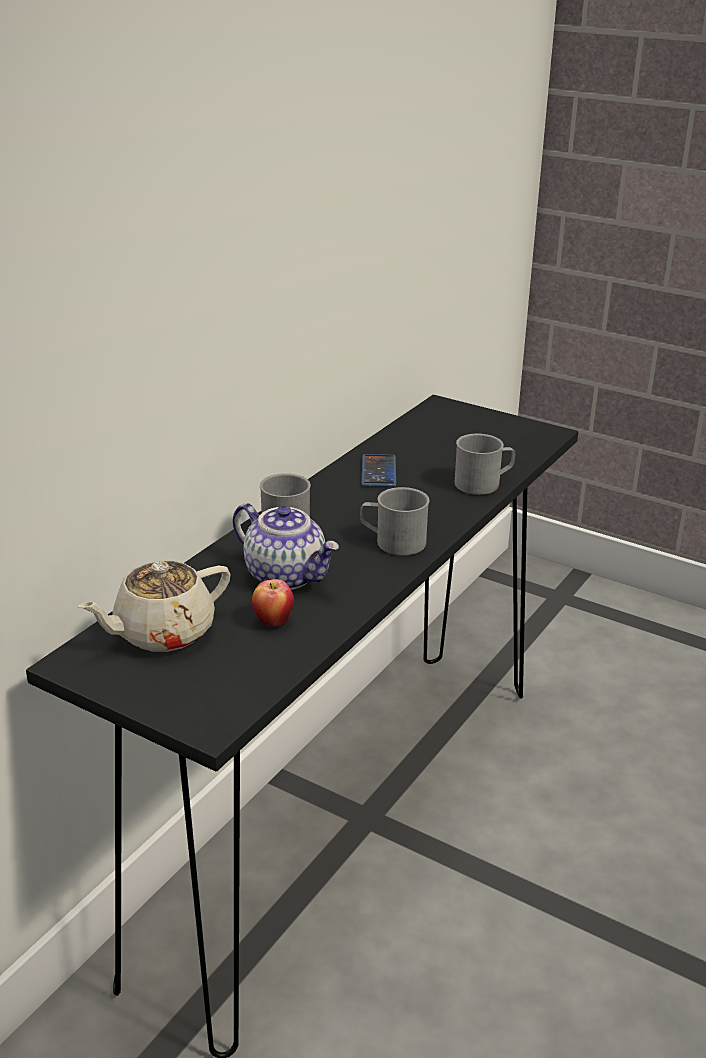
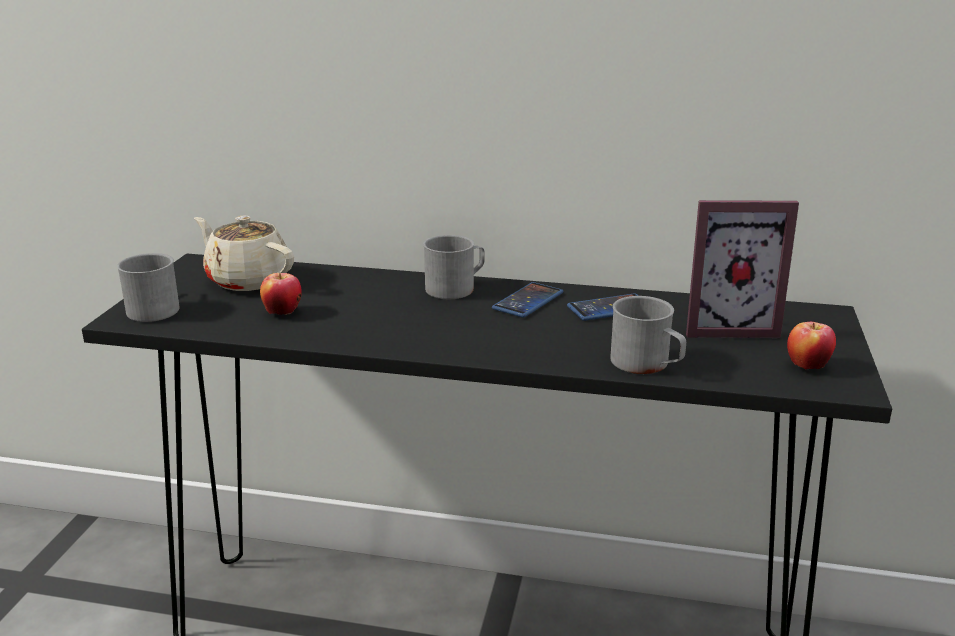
camera: 70 degrees right, 5 degrees down
teapot [233,503,339,590] -> none
grey mug [360,487,430,556] -> grey mug moved to [117,253,179,322]
none -> phone [492,282,563,318]
none -> picture frame [686,200,799,338]
none -> apple [787,322,836,370]

